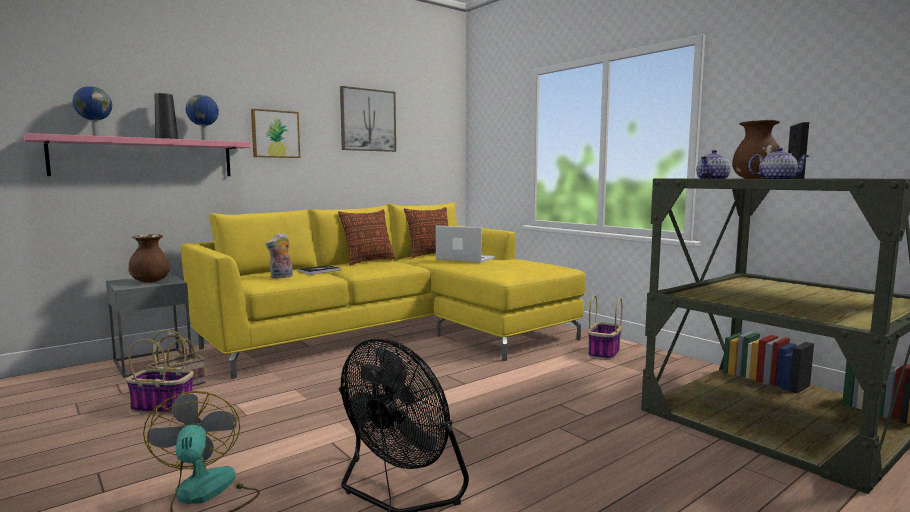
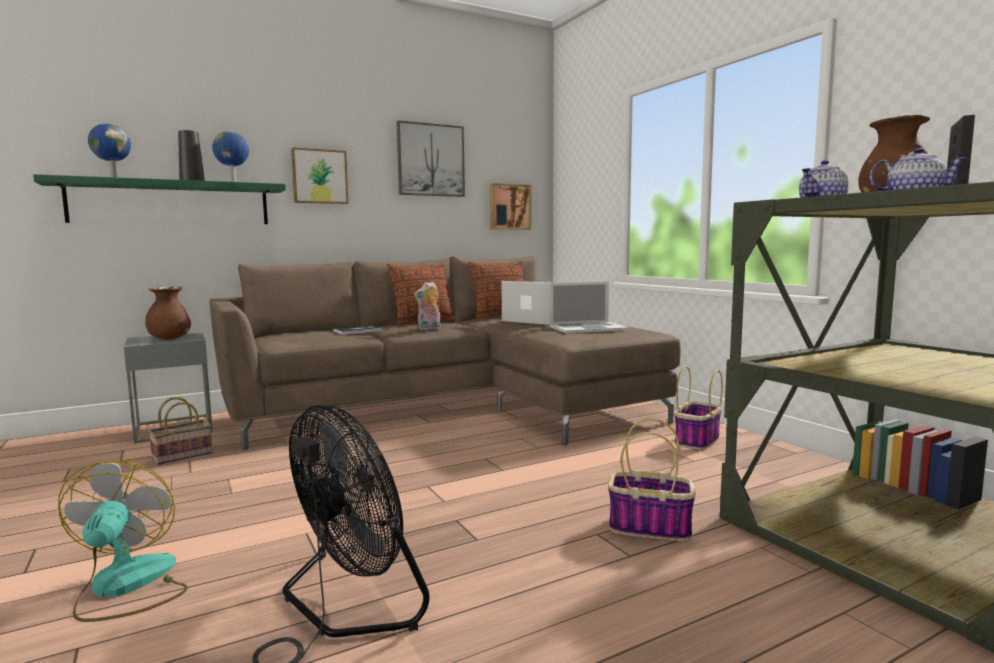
camera: 10 degrees right, 0 degrees up
pink shelf [24,133,251,176] -> green shelf [33,174,286,224]
basket [126,330,194,414] -> basket moved to [608,418,696,542]
yellow sofa [181,202,586,379] -> brown sofa [210,256,681,450]
plush toy [266,232,293,279] -> plush toy moved to [414,282,441,331]
none -> picture [490,183,531,230]
none -> laptop [549,282,629,333]

